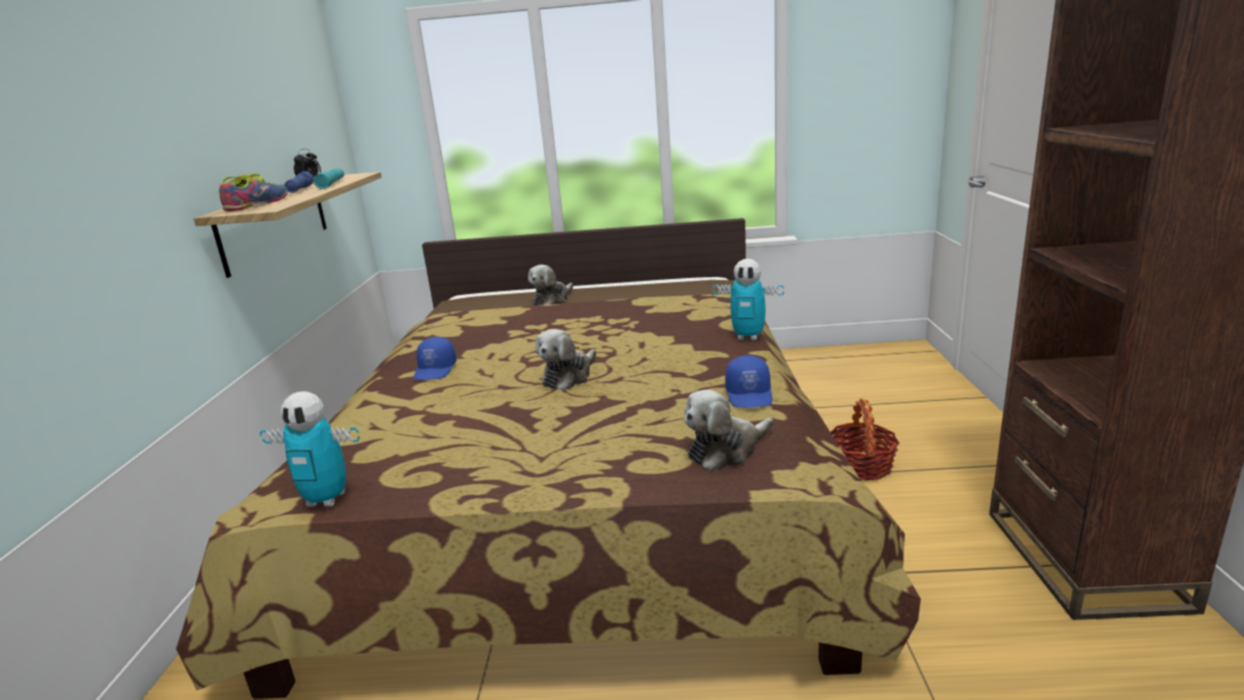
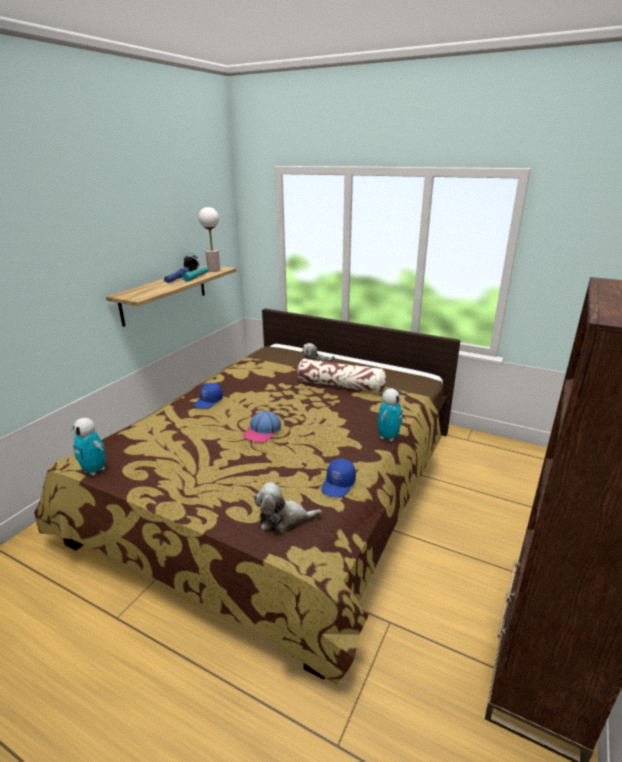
camera: 25 degrees right, 5 degrees up
shoe [219,174,288,211] -> none
plush toy [535,329,596,390] -> cap [243,411,281,443]
toy robot [713,259,784,340] -> toy robot turned 105 degrees counterclockwise [378,389,402,442]
basket [830,399,900,481] -> none
none -> table lamp [198,207,220,272]
none -> pillow [297,359,386,393]

